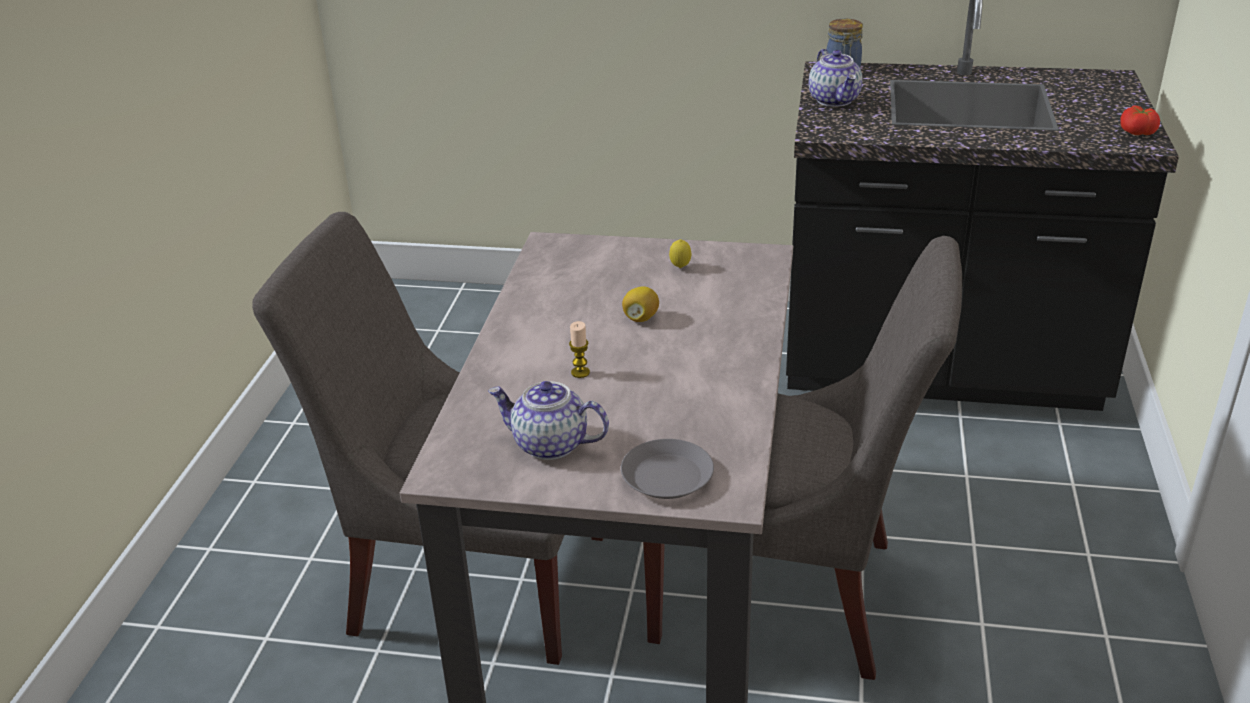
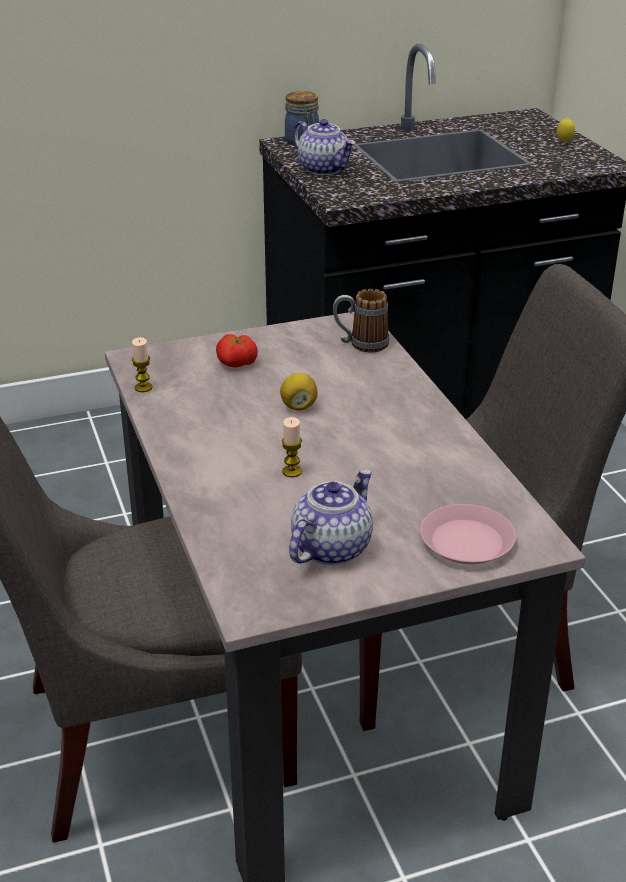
camera: 30 degrees left, 0 degrees up
teapot [488,381,609,460] -> teapot turned 135 degrees clockwise [289,469,373,565]
grey plate [621,439,714,499] -> pink plate [420,504,516,564]
lemon [669,239,691,268] -> lemon moved to [557,118,575,143]
tomato [1120,106,1160,135] -> tomato moved to [216,334,258,368]
none -> candle [132,337,152,392]
none -> mug [333,289,389,352]

